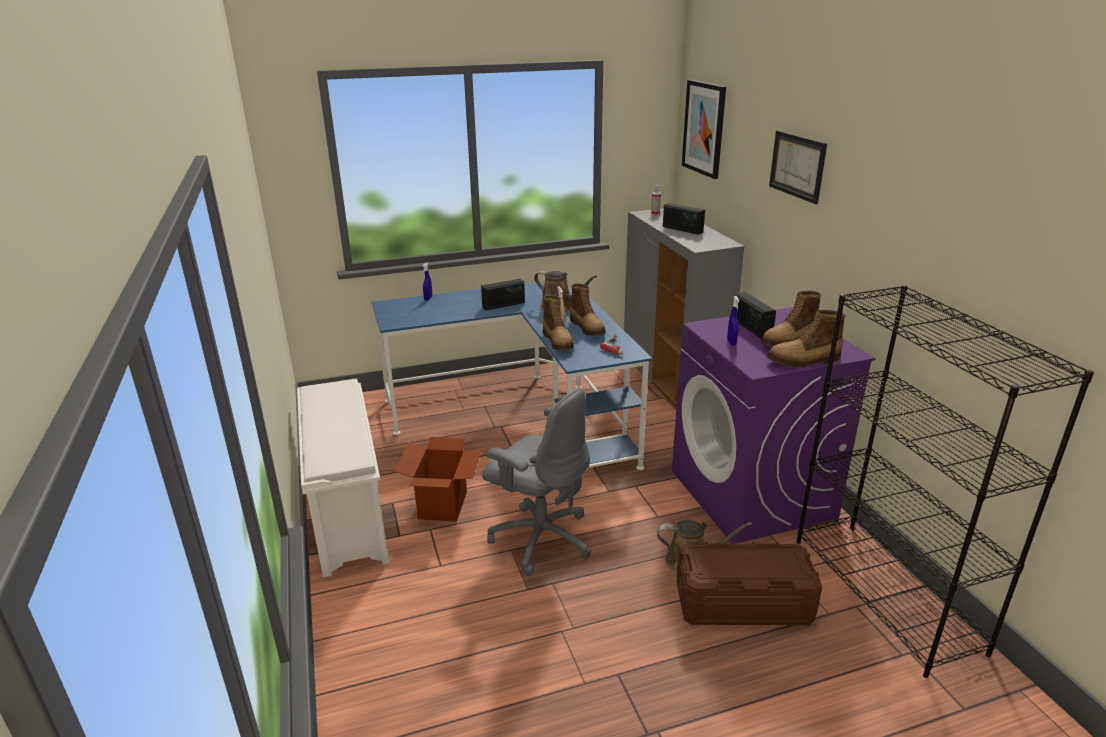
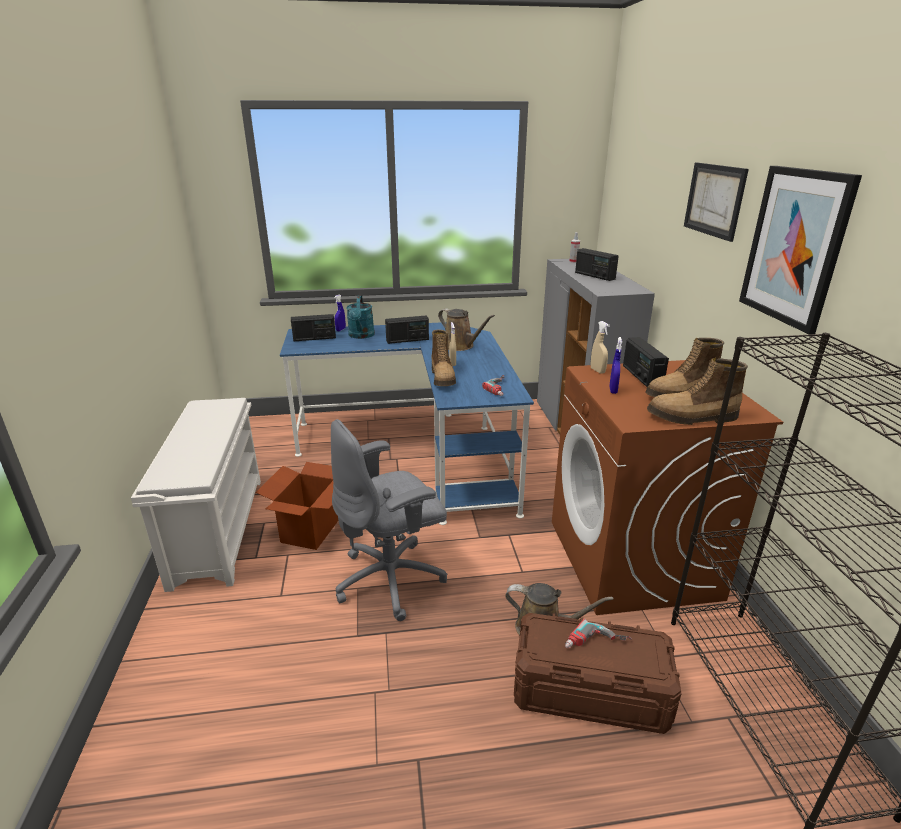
camera: 10 degrees right, 0 degrees up
grey office chair [482,389,592,576] -> grey office chair turned 105 degrees clockwise [331,419,447,621]
boot [570,283,606,336] -> none
purple washing machine [672,307,876,544] -> brown washing machine [552,360,783,615]
picture [682,80,726,179] -> picture moved to [739,166,862,335]
none -> radio [291,314,336,341]
none -> turquoise watering can [346,295,375,339]
none -> power drill [565,619,632,648]
none -> beige spray bottle [591,321,610,374]

